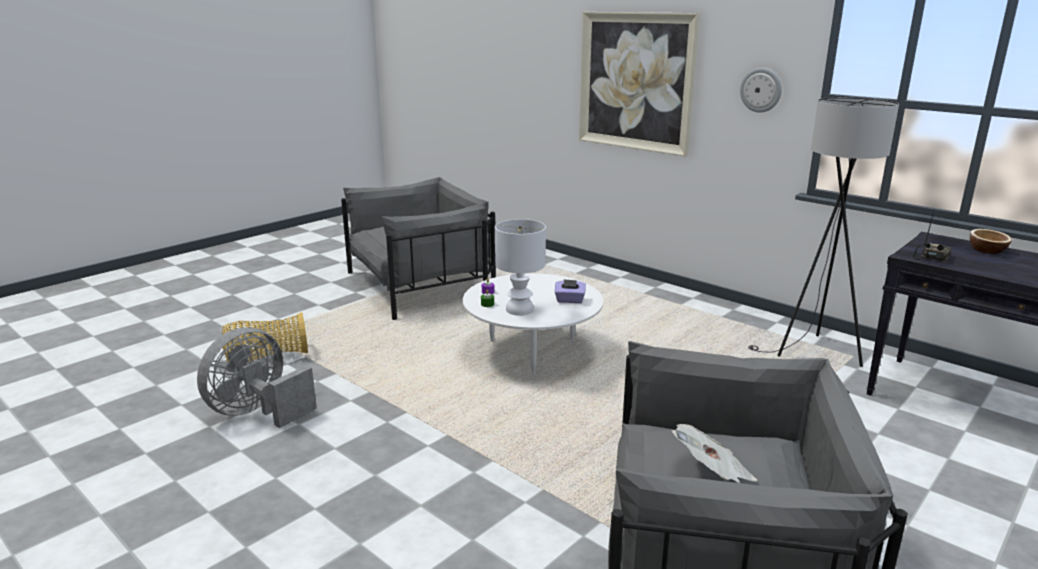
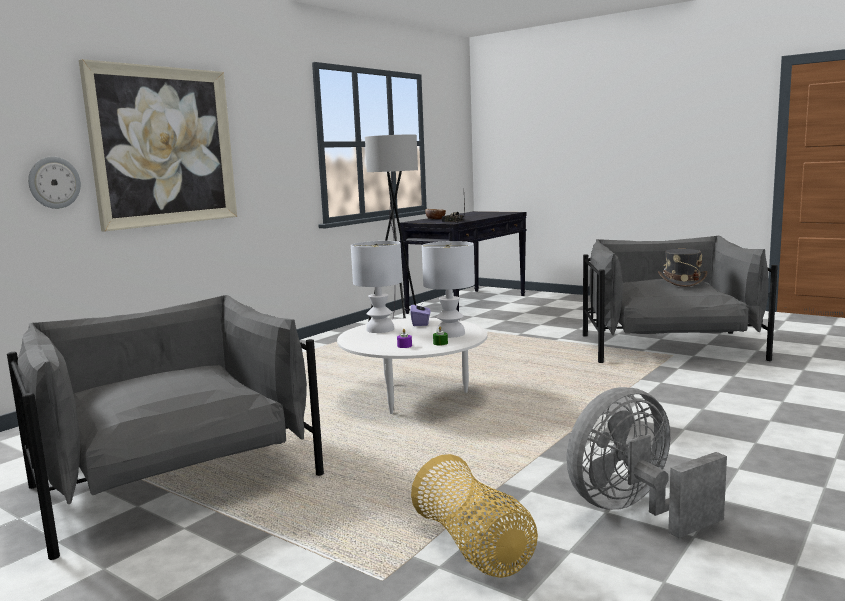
camera: 95 degrees left, 10 degrees down
grey fan [197,327,317,428] -> grey fan turned 120 degrees clockwise [566,387,727,538]
newspaper [671,424,757,482] -> grey hat [658,249,707,287]
wall clock [740,68,782,113] -> wall clock moved to [28,157,81,209]
none -> white table lamp [351,241,402,333]

